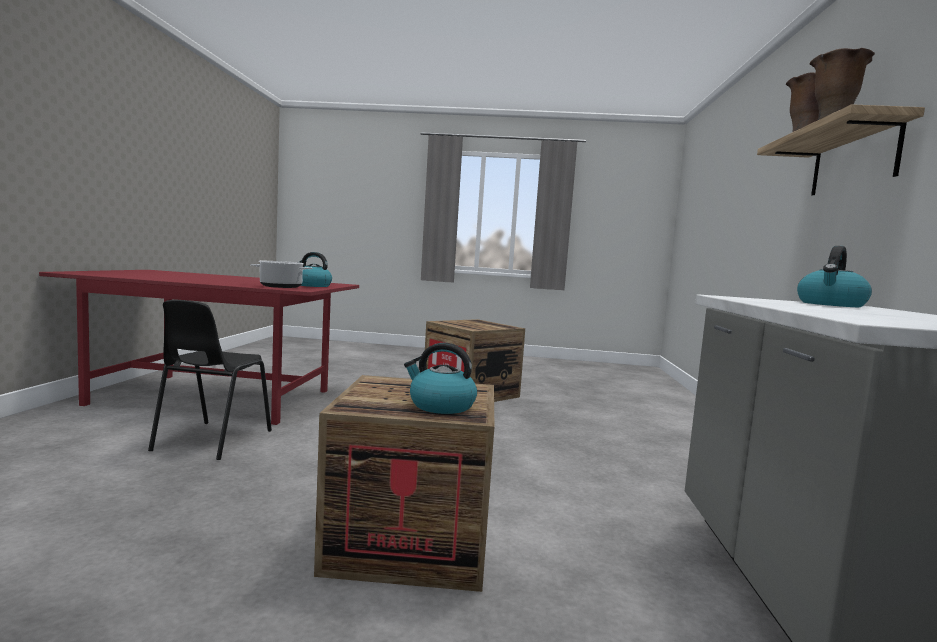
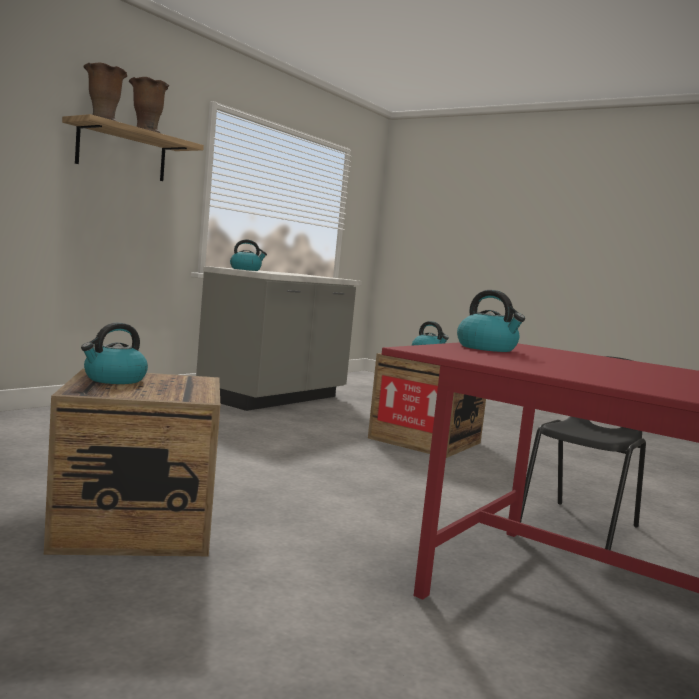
camera: 150 degrees left, 0 degrees up
cooking pot [250,261,312,288] -> none
none -> kettle [81,323,148,384]

